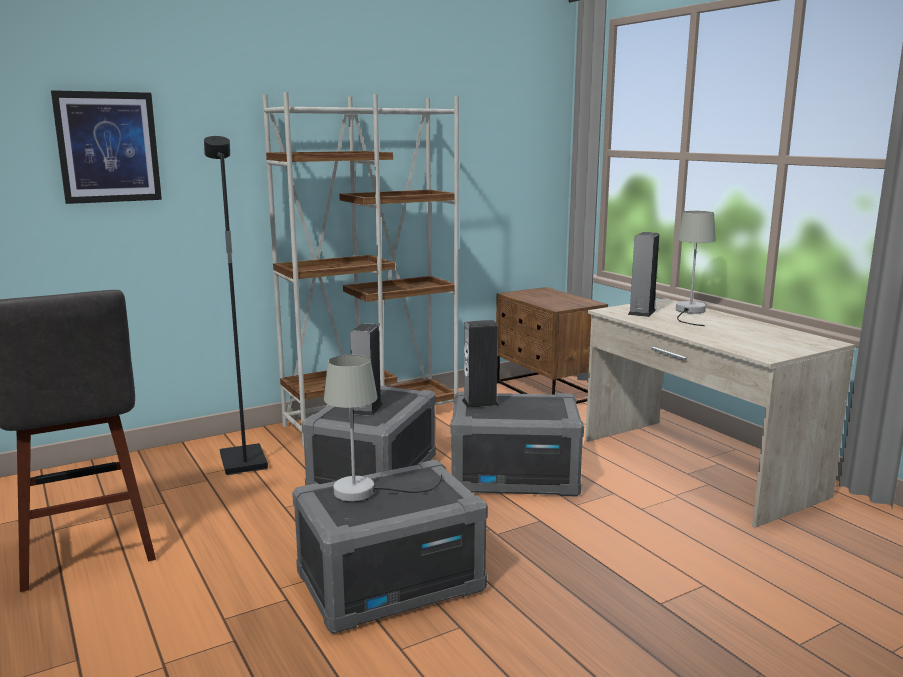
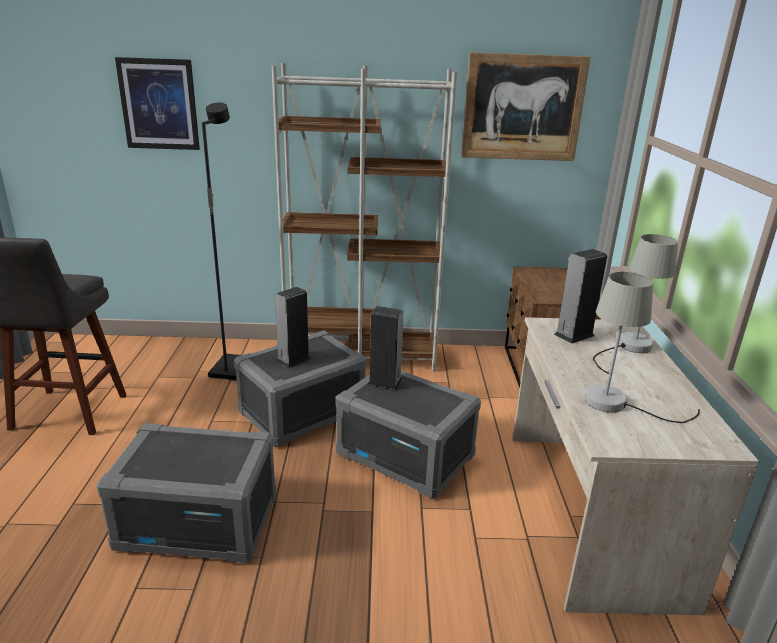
camera: 30 degrees right, 10 degrees up
grey table lamp [324,355,442,502] -> grey table lamp moved to [585,272,700,423]
none -> picture [461,52,590,161]

